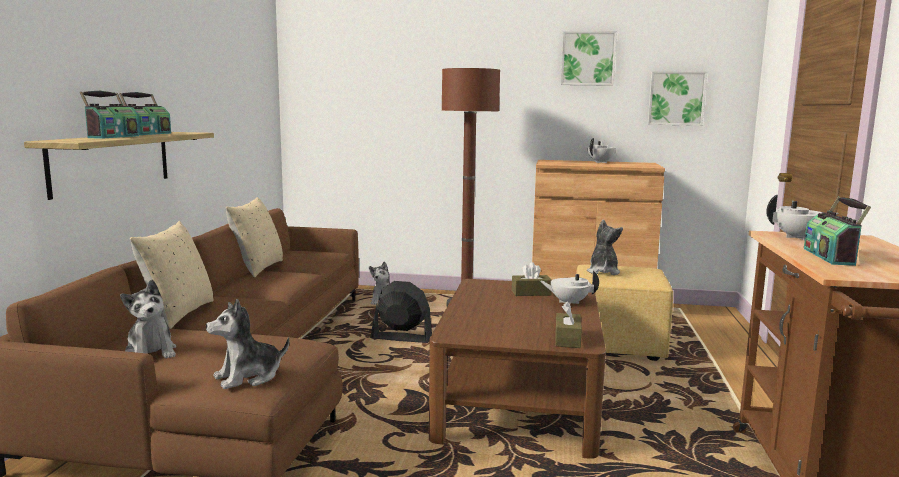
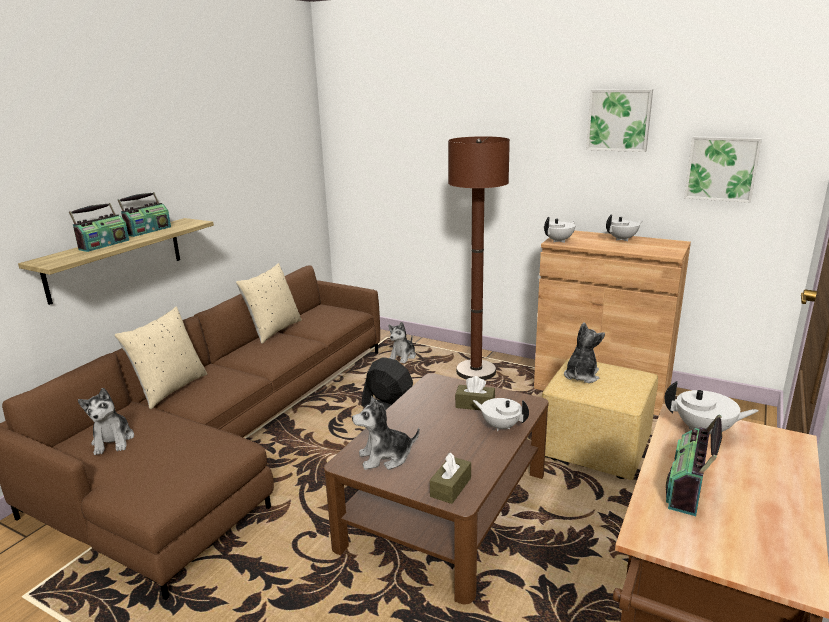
camera: 20 degrees right, 10 degrees up
plush toy [206,299,289,389] -> plush toy moved to [352,396,419,470]
none -> white teapot [544,217,576,243]

